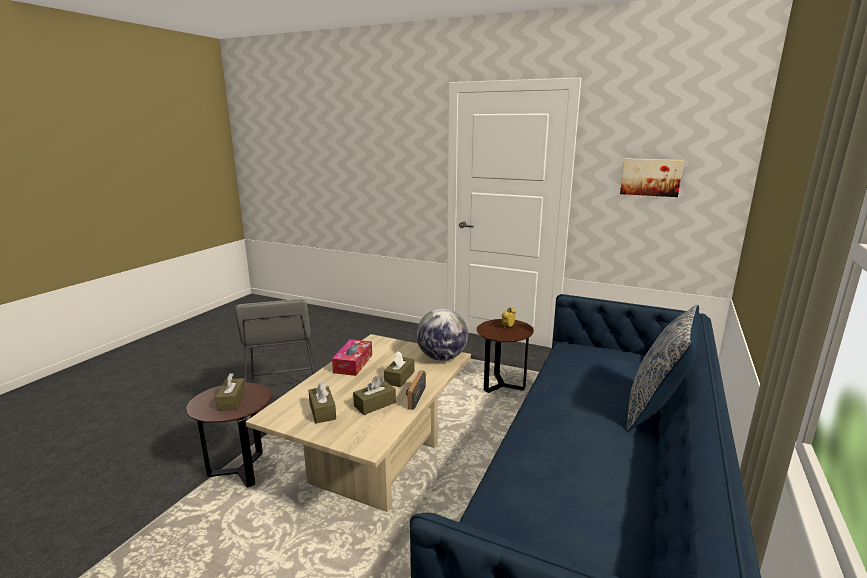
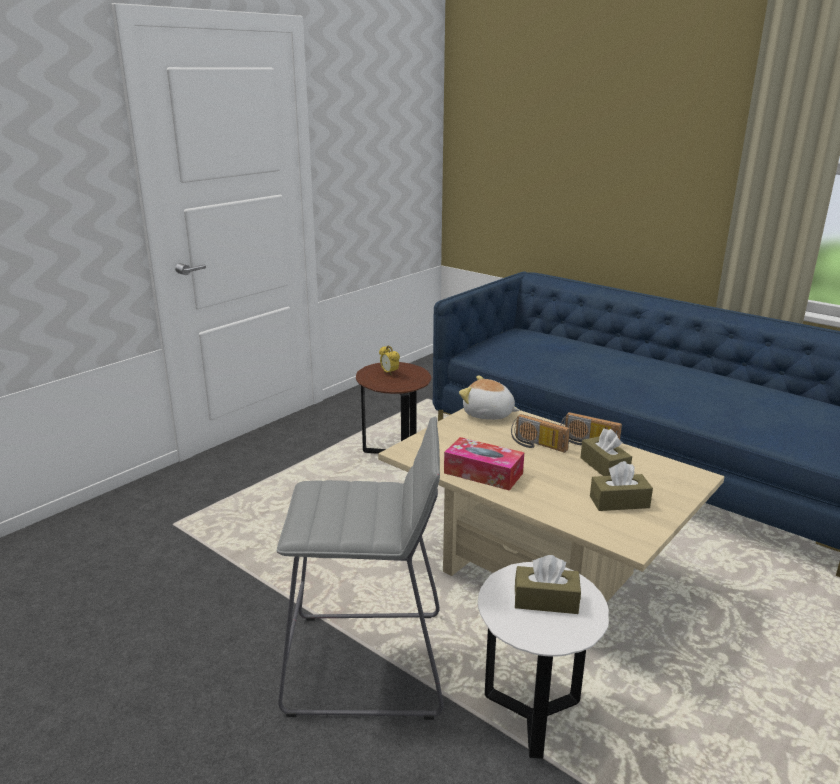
camera: 75 degrees left, 5 degrees up
brown side table [186,382,271,488] -> white side table [478,562,609,759]
brown tissue box [384,351,414,387] -> radio [511,414,570,453]
globe [416,309,468,361] -> plush toy [459,376,520,420]
picture [620,158,684,197] -> none
pillow [626,304,699,432] -> none

